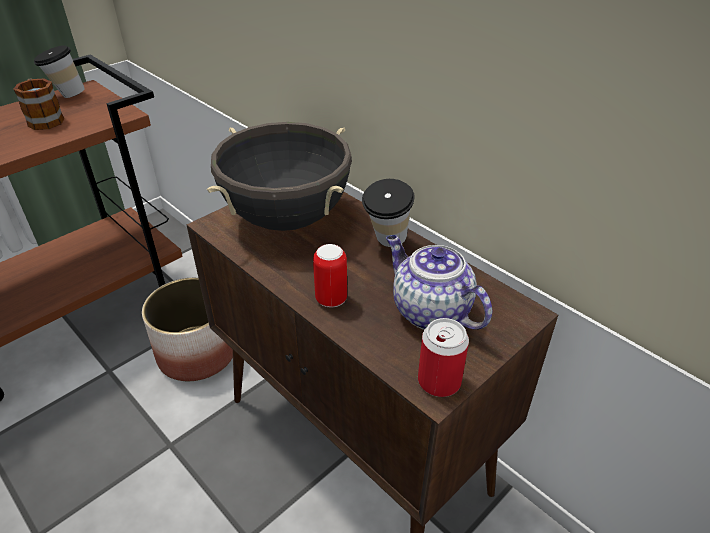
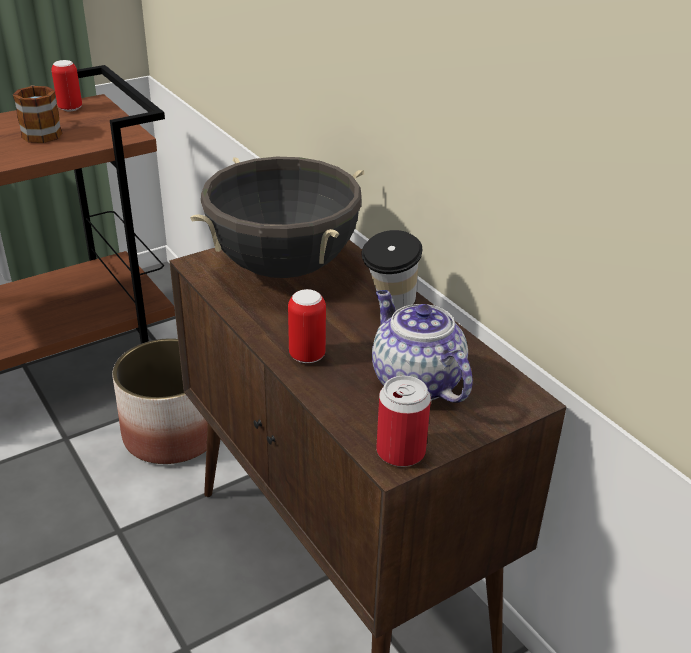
camera: 10 degrees right, 5 degrees down
cup [34,45,85,98] -> can [51,60,82,111]

